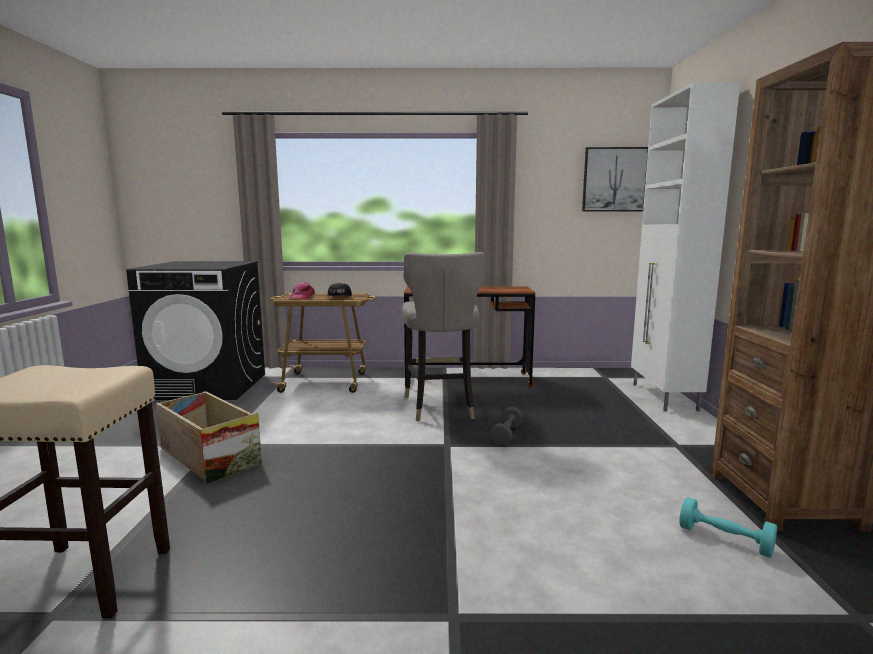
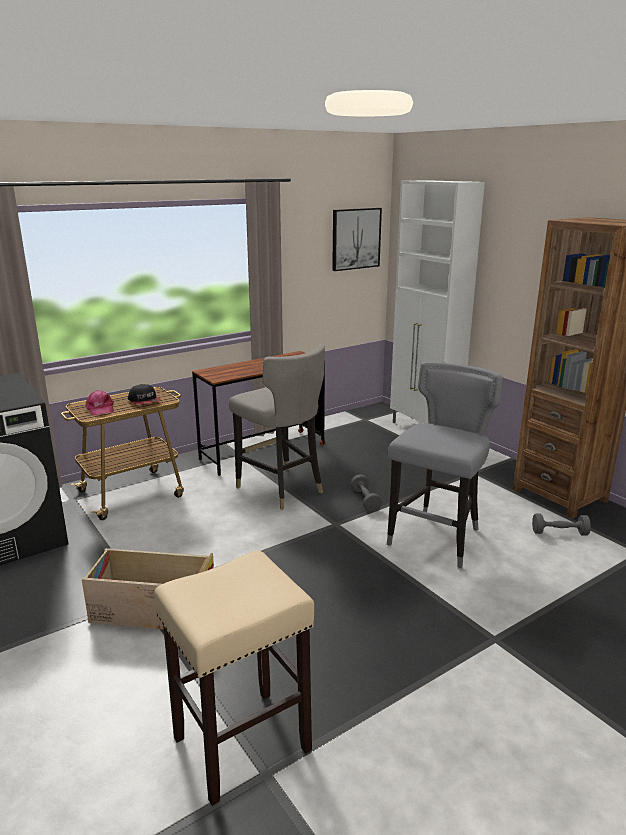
camera: 35 degrees left, 10 degrees up
turquoise dumbbell [679,497,777,558] -> grey dumbbell [532,513,591,536]
none -> grey stool [387,362,503,568]

